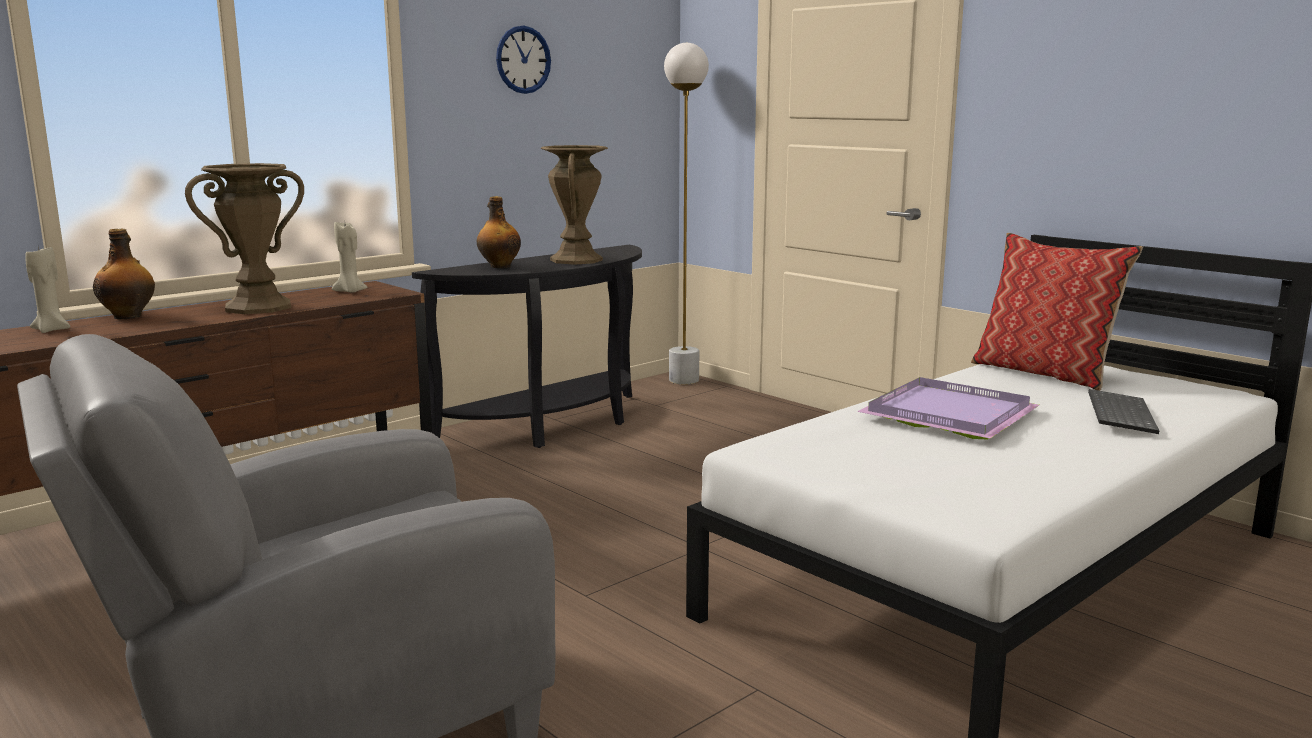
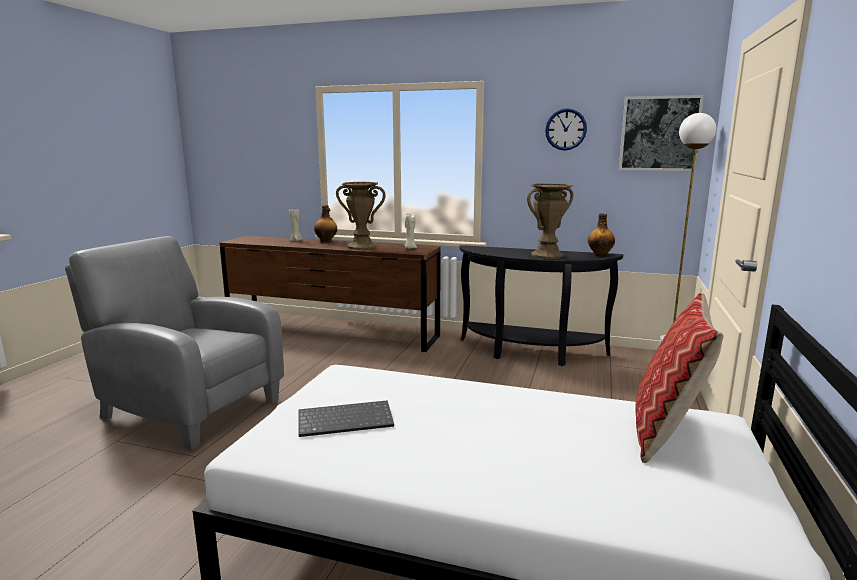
camera: 60 degrees right, 0 degrees up
bottle [477,196,521,268] -> bottle moved to [588,213,615,256]
purple tray [857,377,1039,440] -> none
keyboard [1088,389,1159,434] -> keyboard moved to [298,400,394,437]
none -> picture [619,95,704,171]

